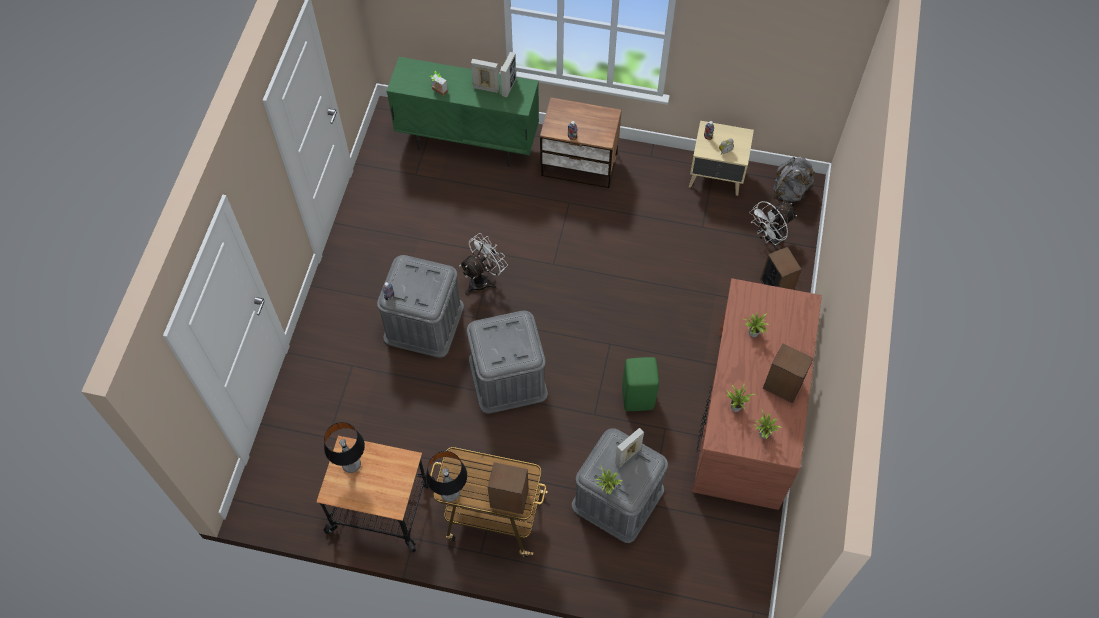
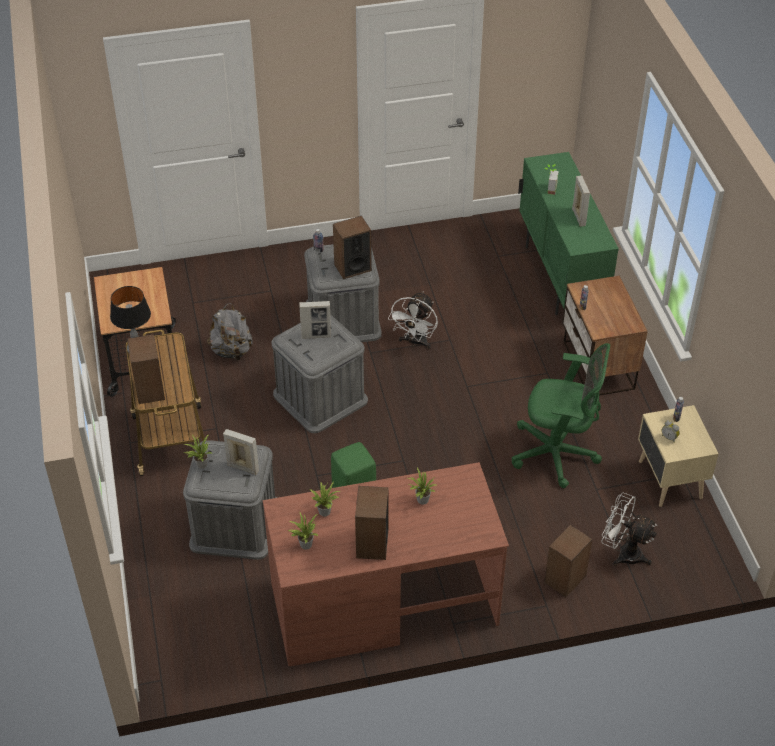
camera: 65 degrees right, 15 degrees down
table lamp [324,422,365,473] -> none
white fan [460,233,508,295] -> white fan turned 90 degrees clockwise [388,291,438,349]
picture frame [500,52,516,97] -> picture frame moved to [299,301,331,339]
grey backpack [773,157,816,203] -> grey backpack moved to [207,303,253,360]
none -> speaker [333,216,372,279]
none -> green office chair [512,343,610,488]

